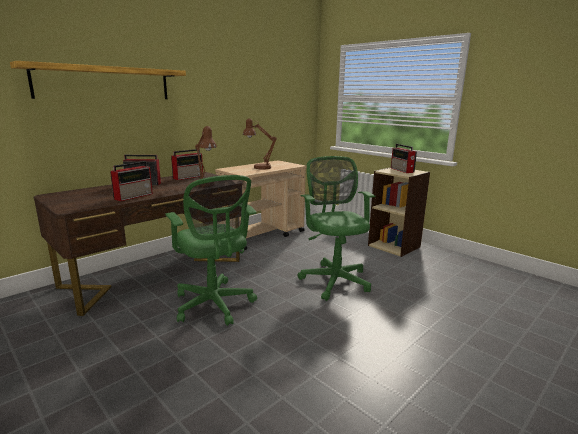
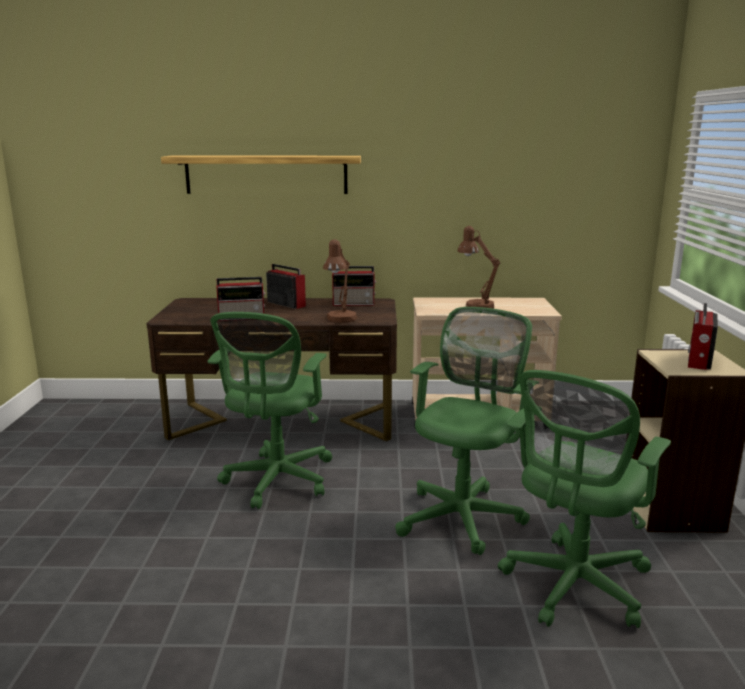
camera: 45 degrees right, 0 degrees up
none -> green office chair [498,370,671,628]

